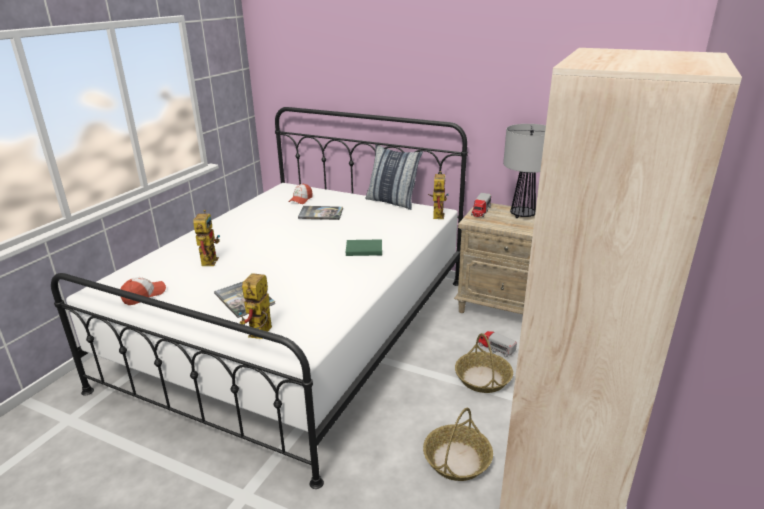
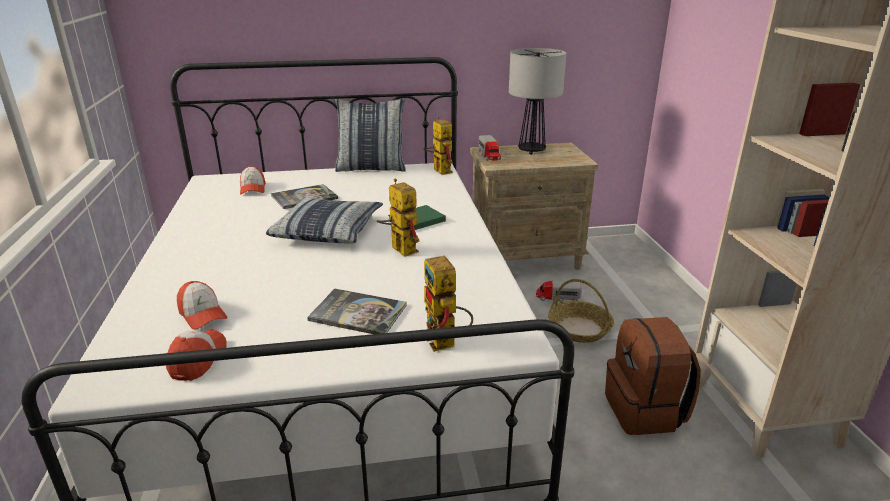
camera: 35 degrees left, 0 degrees up
toy robot [193,210,220,266] -> toy robot moved to [377,179,419,257]
basket [423,408,493,481] -> brown backpack [605,317,701,435]
none -> cap [177,281,227,330]
none -> pillow [266,197,383,243]

